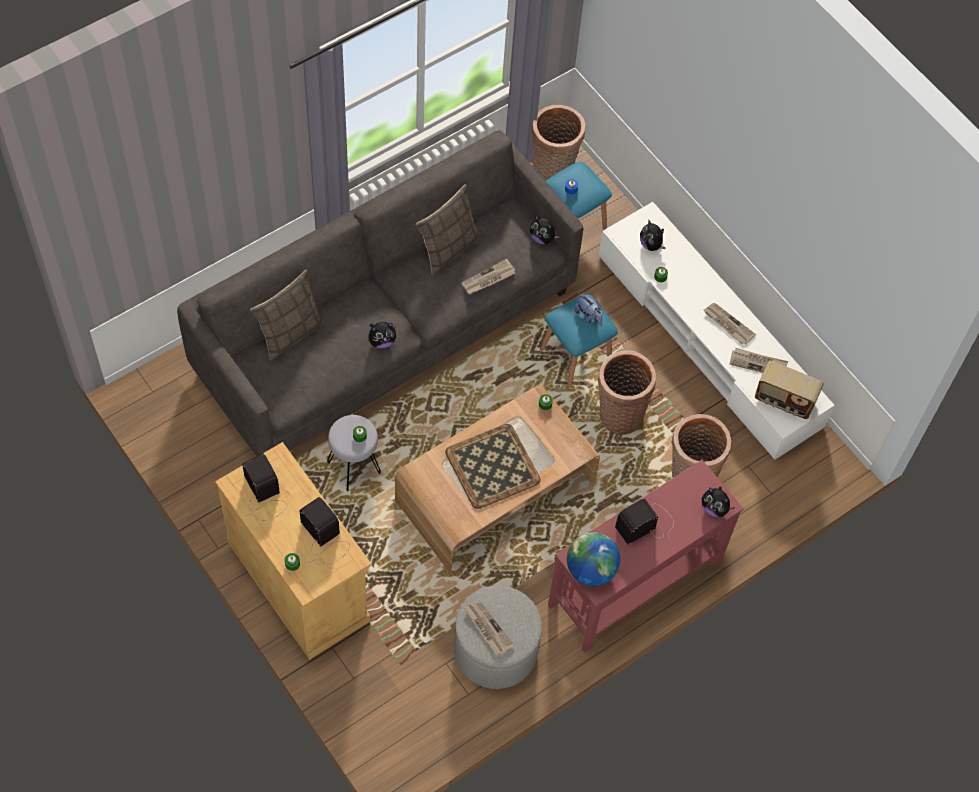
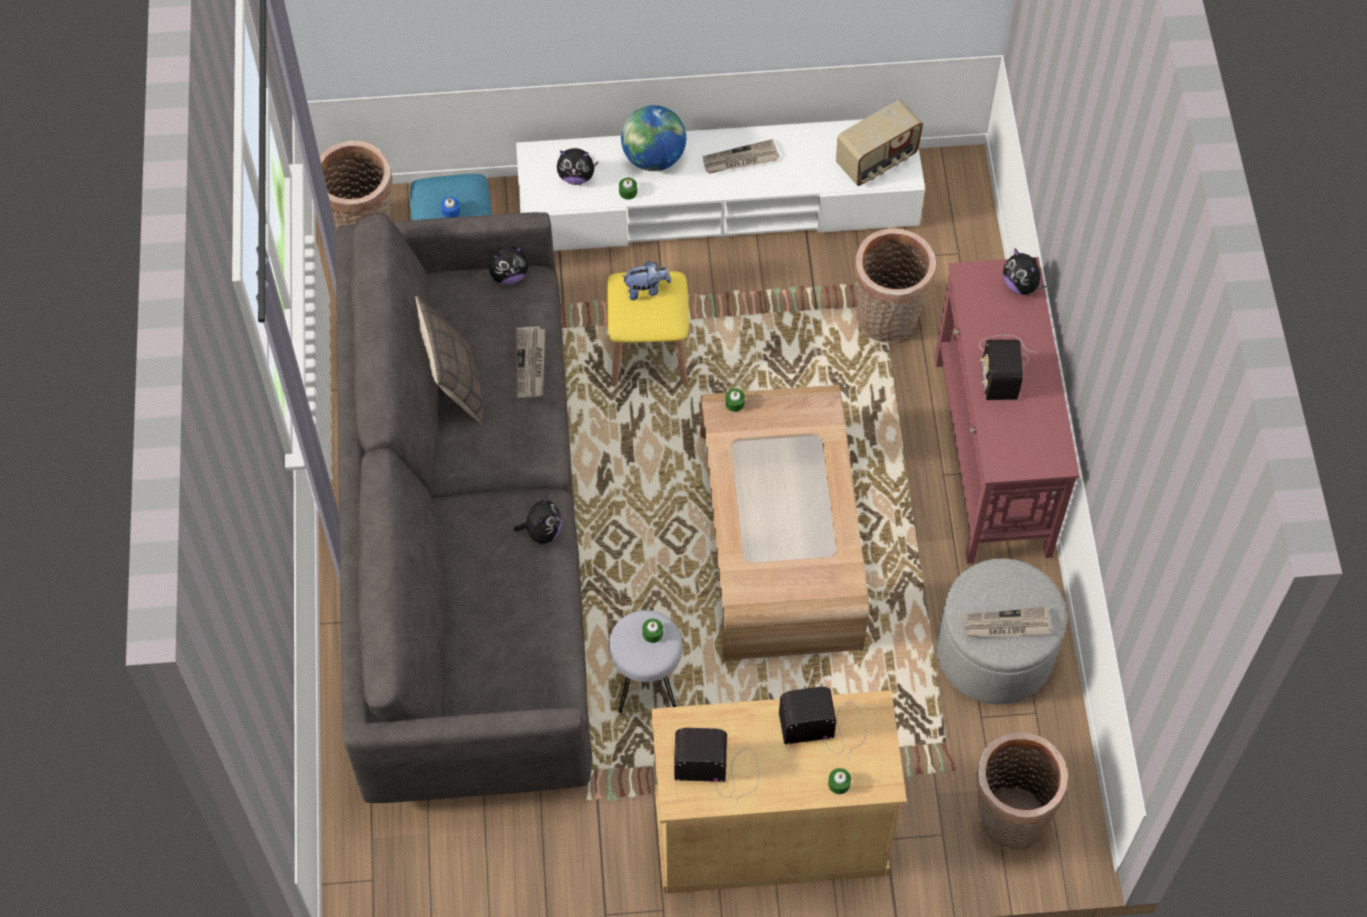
camera: 55 degrees left, 0 degrees up
pillow [250,270,325,361] -> none
tray [445,424,541,509] -> none
blue stool [540,294,618,387] -> yellow stool [607,271,689,386]
globe [567,532,620,586] -> globe moved to [621,105,686,171]
basket [598,350,656,435] -> basket moved to [975,732,1068,850]
plush toy [702,487,735,517] -> plush toy turned 75 degrees clockwise [1003,249,1046,295]
newspaper [729,348,788,373] -> none

